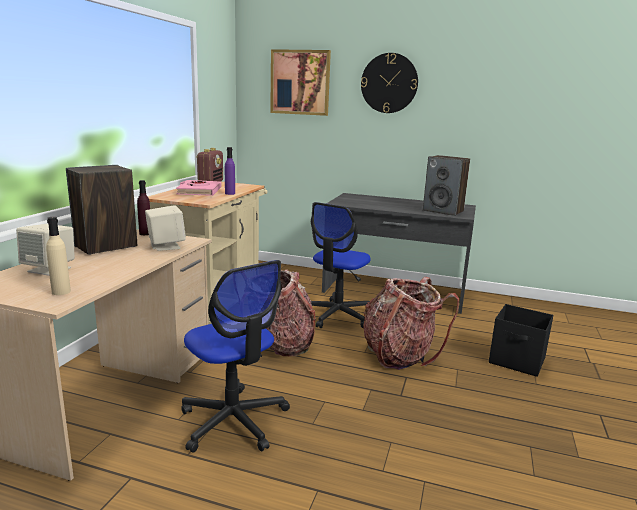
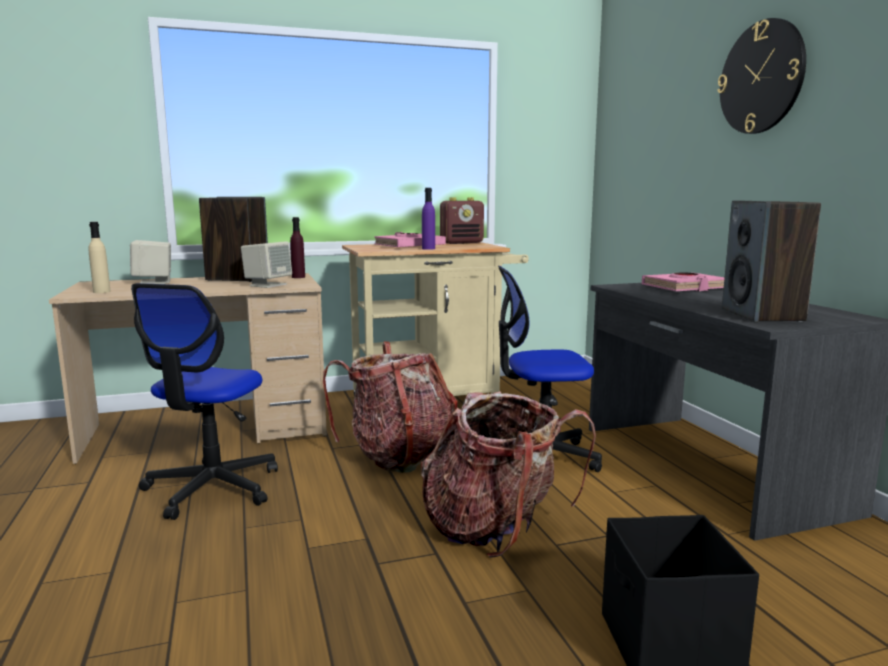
camera: 55 degrees right, 5 degrees down
picture [270,49,331,116] -> none
none -> pink book [642,273,725,291]

